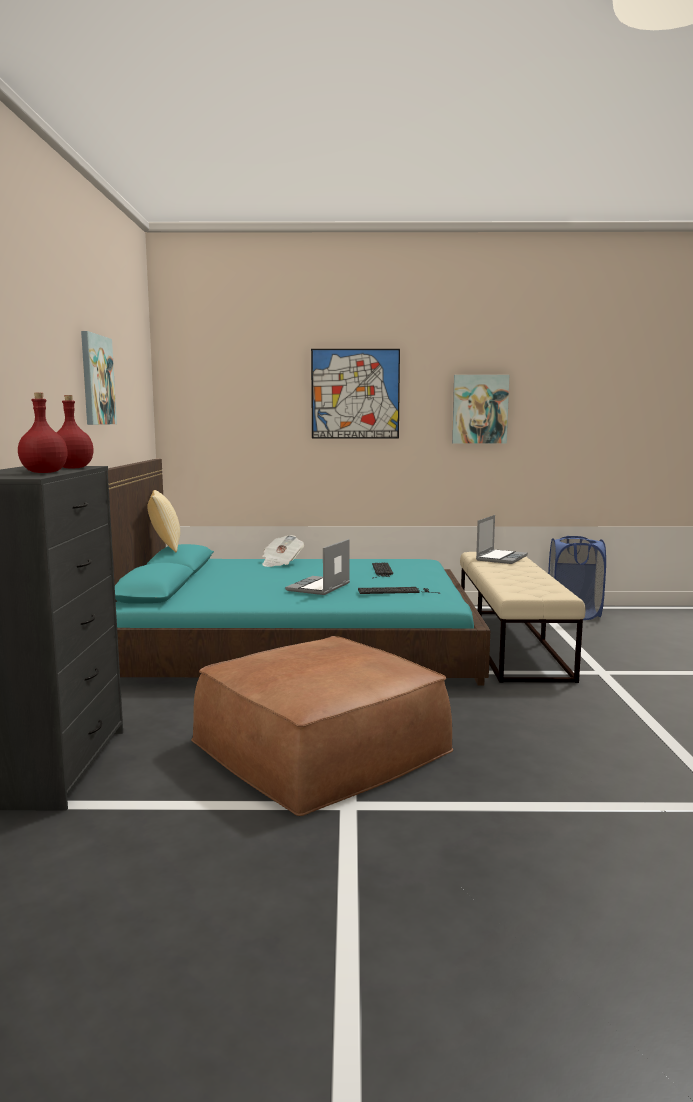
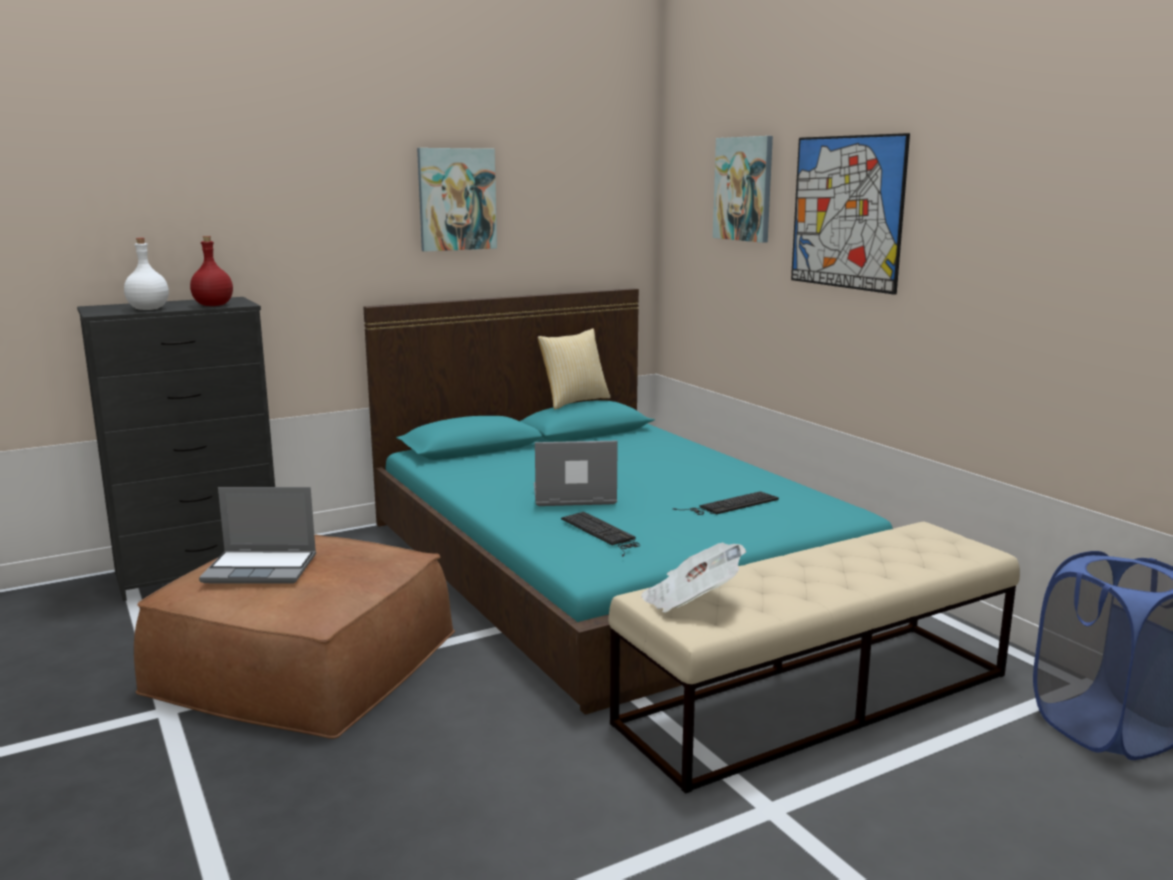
camera: 60 degrees right, 5 degrees up
red bottle [18,392,68,473] -> white bottle [124,238,169,310]
newspaper [262,535,304,567] -> newspaper moved to [641,543,746,613]
picture [452,375,509,444] -> picture moved to [713,136,773,243]
laptop [476,515,528,564] -> laptop moved to [199,487,316,584]

